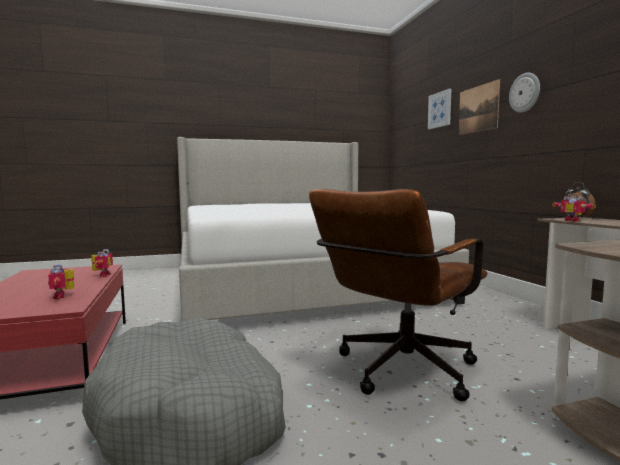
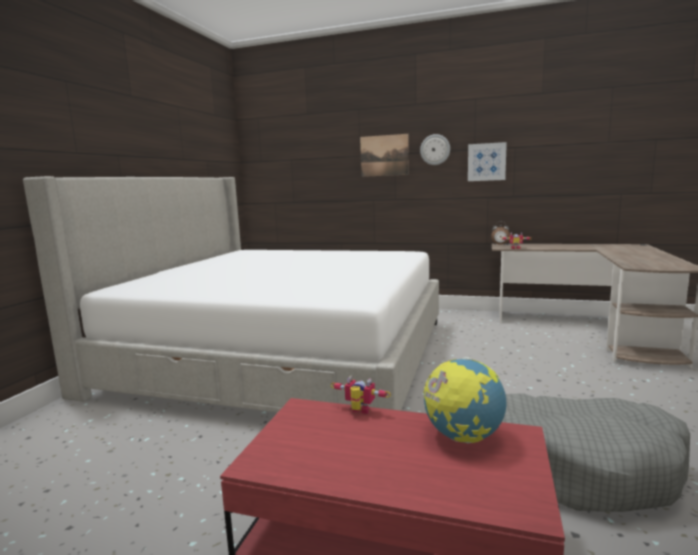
camera: 55 degrees left, 5 degrees up
toy robot [48,264,74,299] -> globe [423,357,506,443]
brown office chair [309,189,488,402] -> none
picture [428,89,451,129] -> picture moved to [468,142,507,181]

